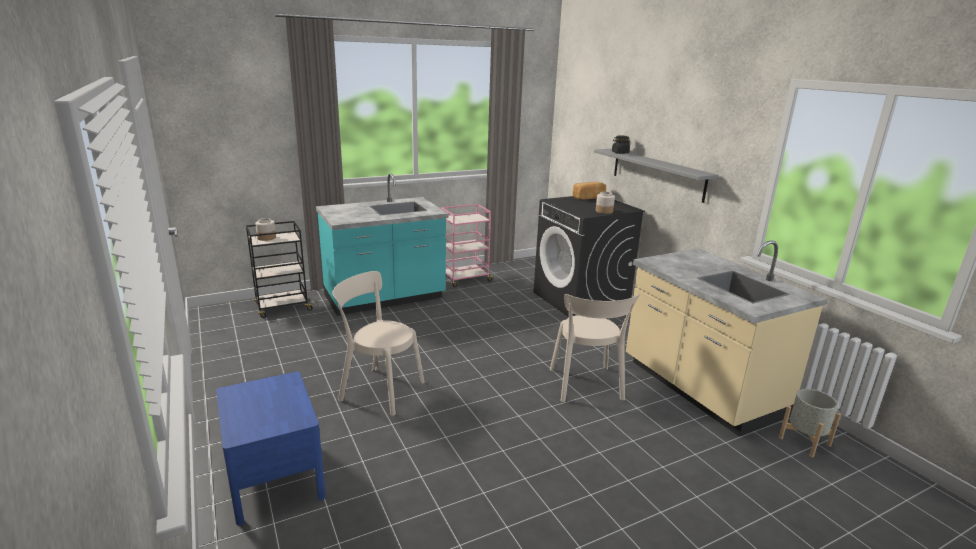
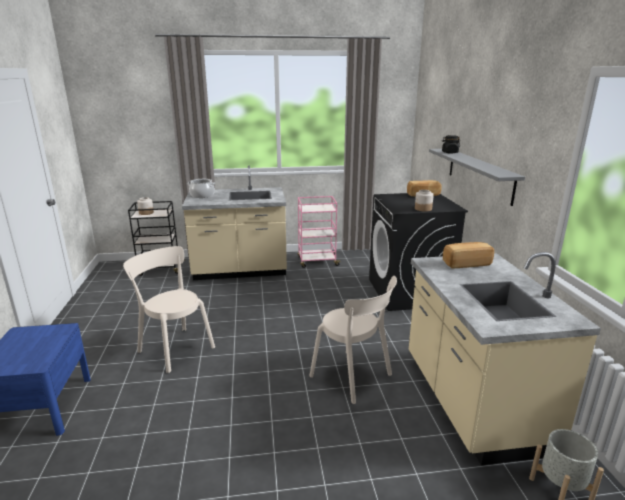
camera: 20 degrees right, 0 degrees up
turquoise counter [316,173,449,316] -> beige counter [182,166,287,280]
beige chair [550,294,640,402] -> beige chair turned 60 degrees counterclockwise [309,276,397,404]
none -> cooking pot [187,179,215,198]
none -> bread [443,242,494,268]

